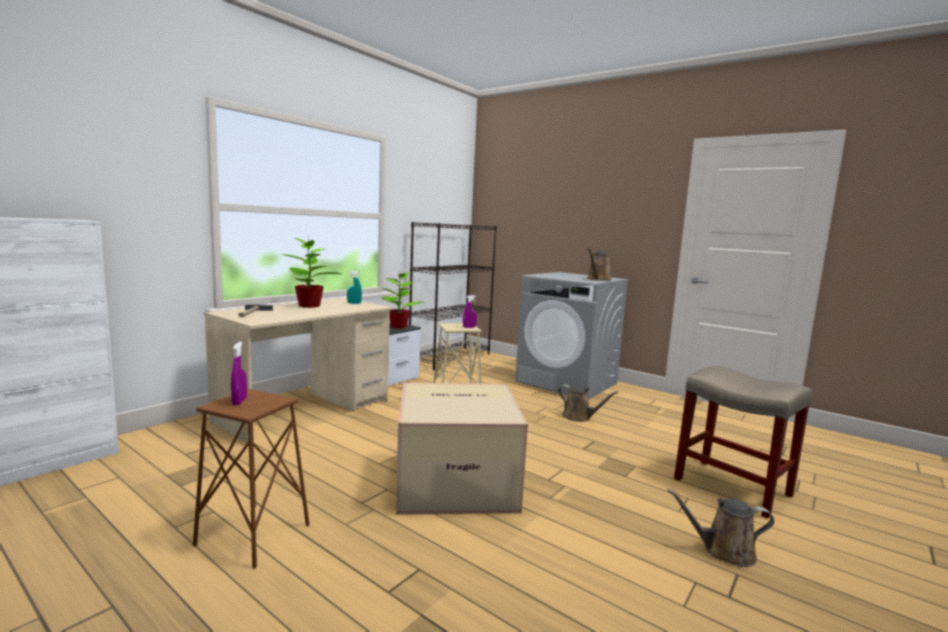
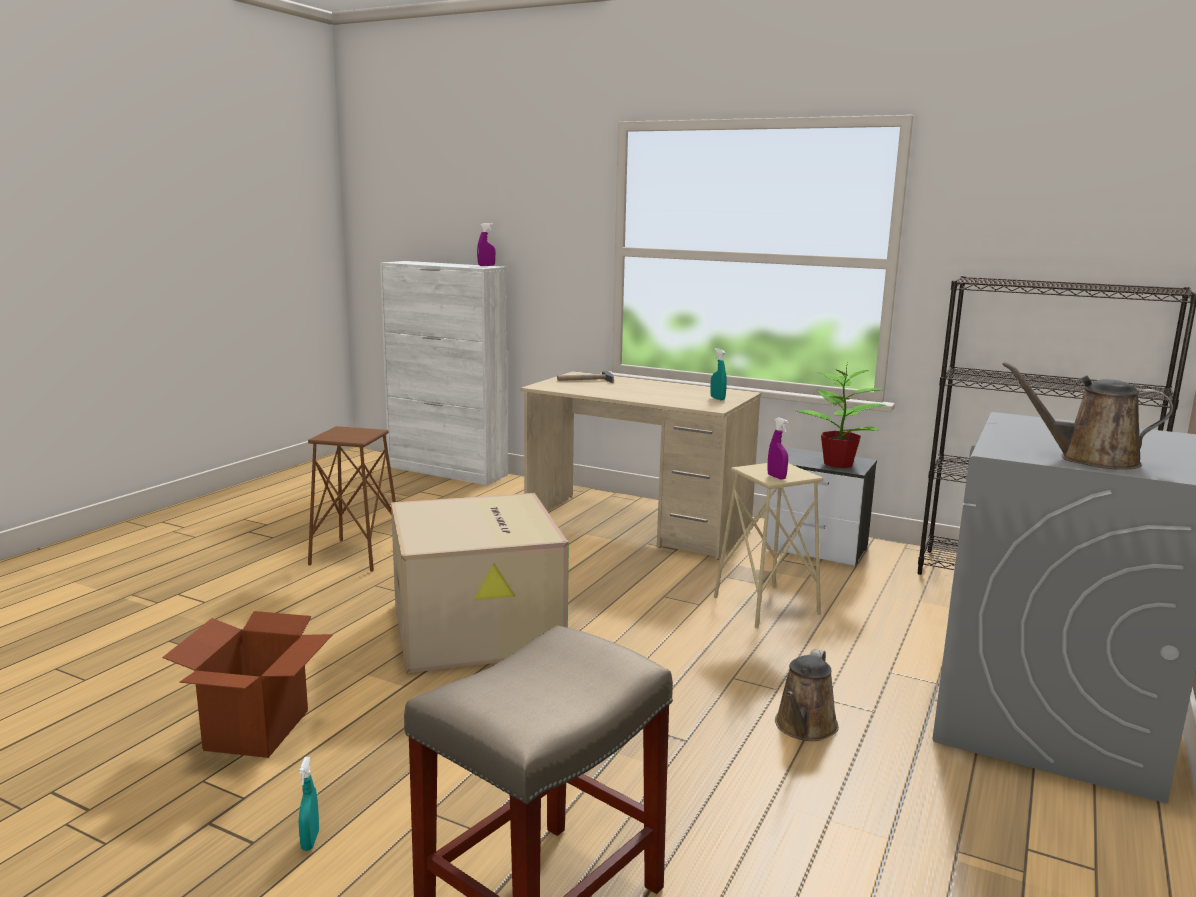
camera: 80 degrees right, 5 degrees up
purple spray bottle [231,341,247,405] -> purple spray bottle moved to [477,223,496,266]
potted plant [282,237,341,308] -> none
brown watering can [667,489,774,567] -> turquoise spray bottle [299,757,319,851]
none -> cardboard box [162,611,333,758]

